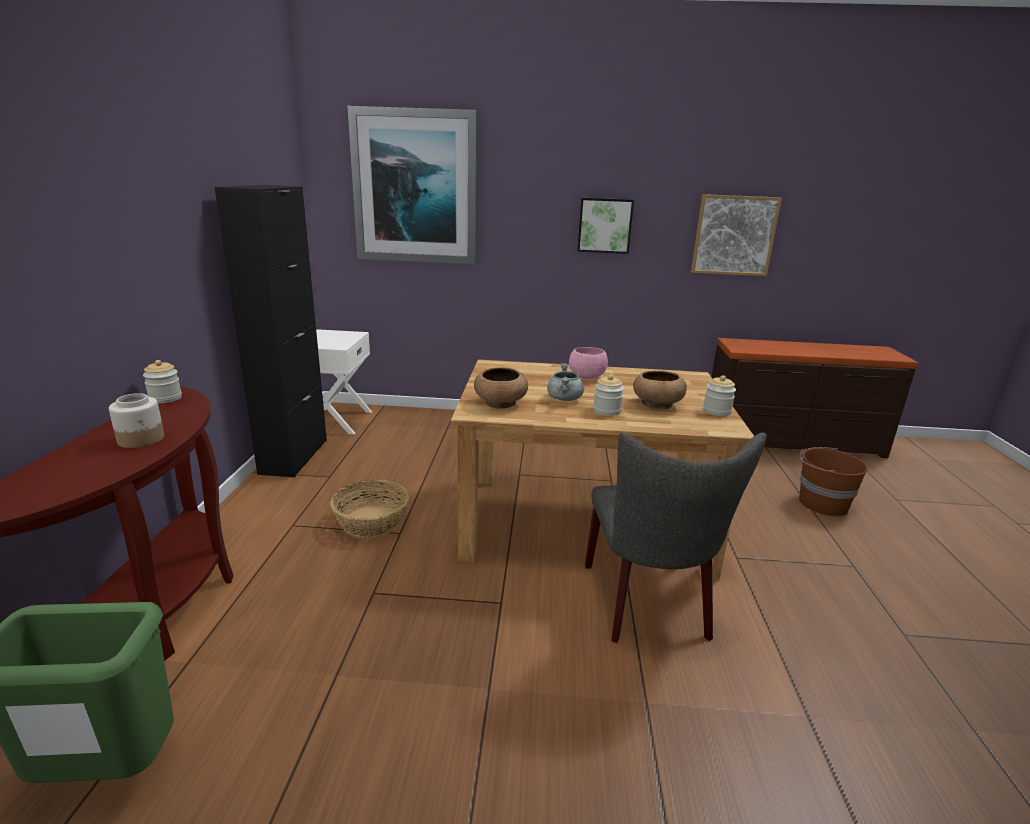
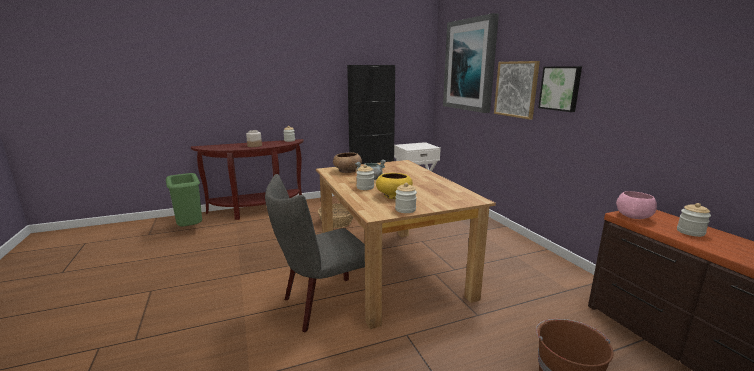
camera: 65 degrees right, 5 degrees down
pink bowl [569,347,608,379] -> pink bowl moved to [616,191,657,219]
brown bowl [633,370,687,409] -> yellow bowl [376,173,413,199]
picture [691,194,782,276] -> picture moved to [494,61,540,120]
none -> jar [677,203,711,237]

